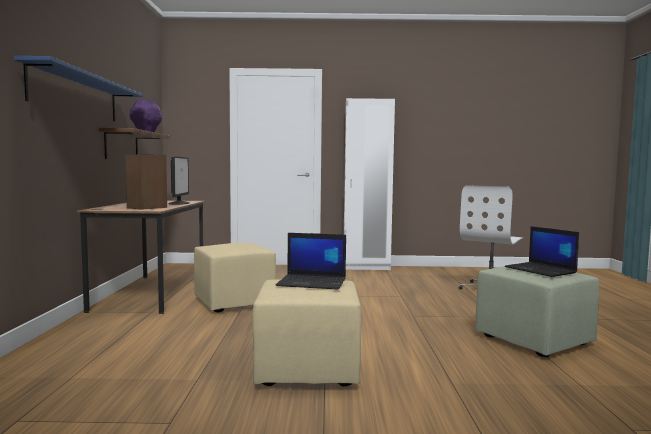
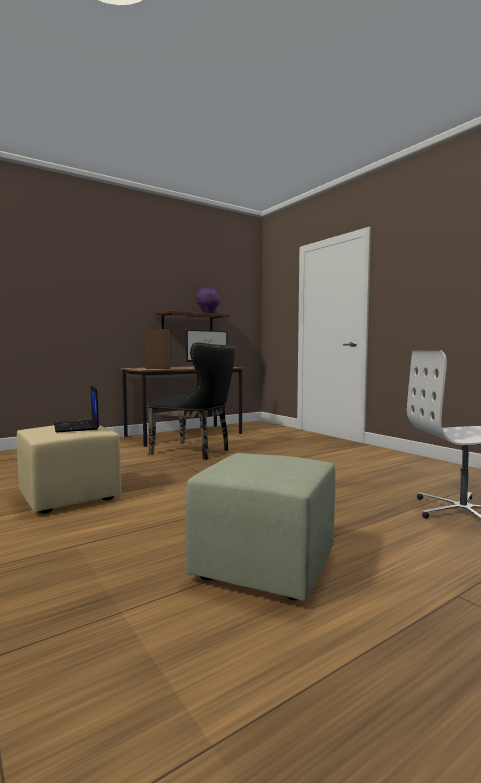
camera: 55 degrees right, 0 degrees up
blue shelf [14,56,143,121] -> none
beige ottoman [194,243,276,312] -> black chair [148,343,235,460]
white wardrobe [344,98,395,270] -> none
laptop [505,226,579,277] -> none

